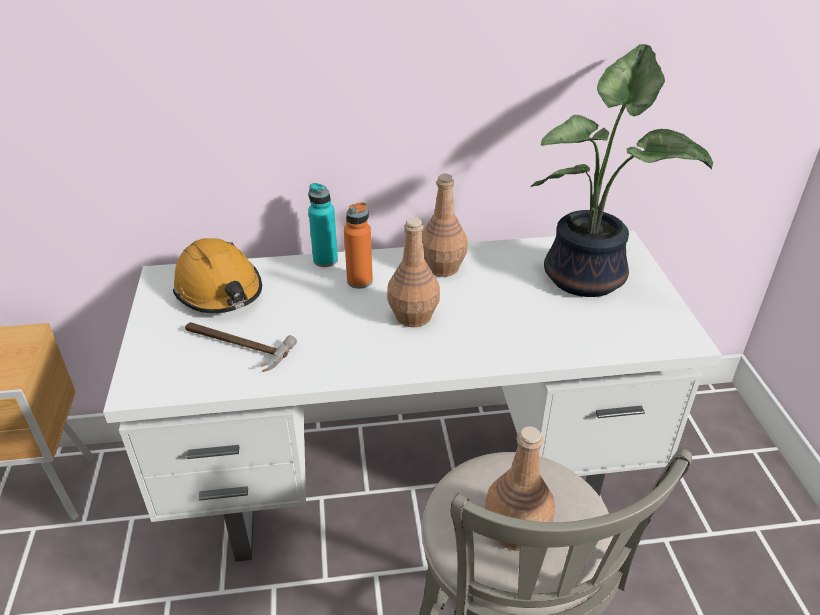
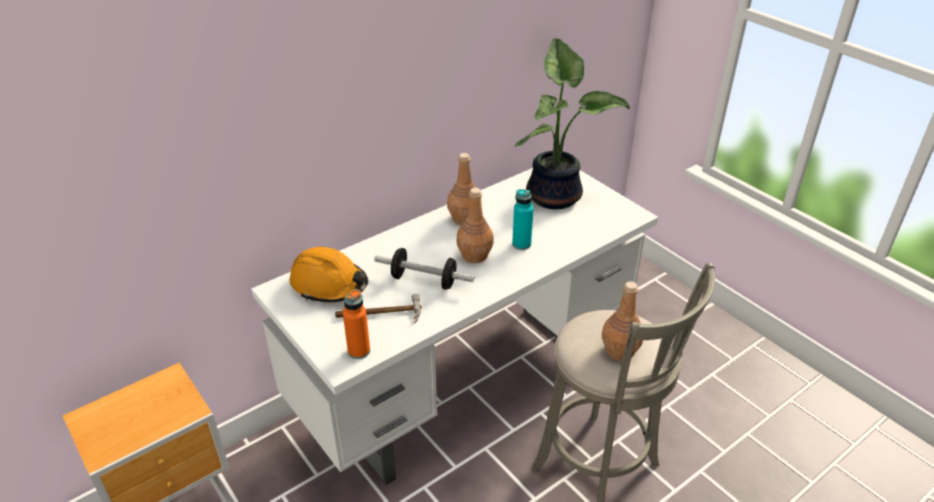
camera: 30 degrees left, 0 degrees up
turquoise bottle [308,183,338,267] -> turquoise bottle moved to [512,189,534,250]
orange bottle [344,202,373,289] -> orange bottle moved to [343,289,370,359]
none -> dumbbell [374,248,474,290]

